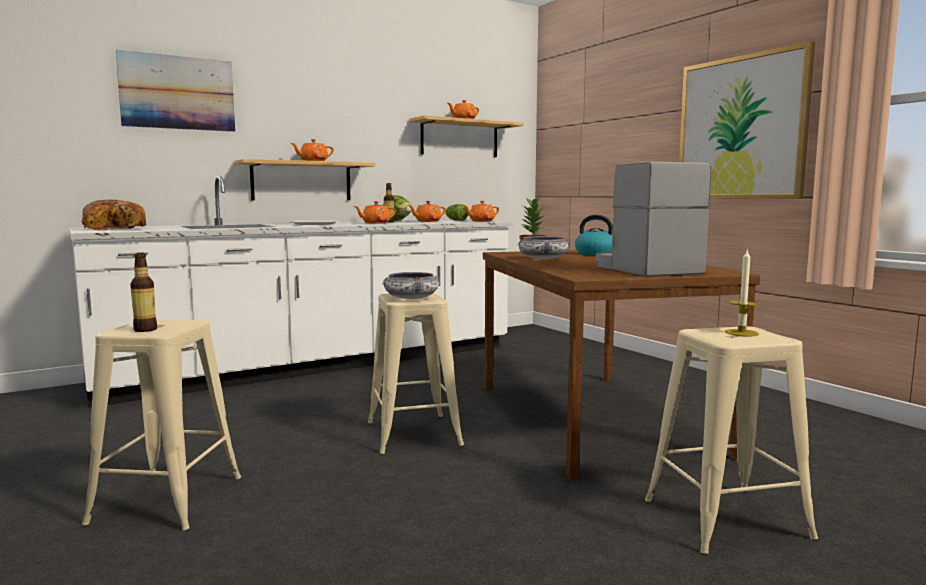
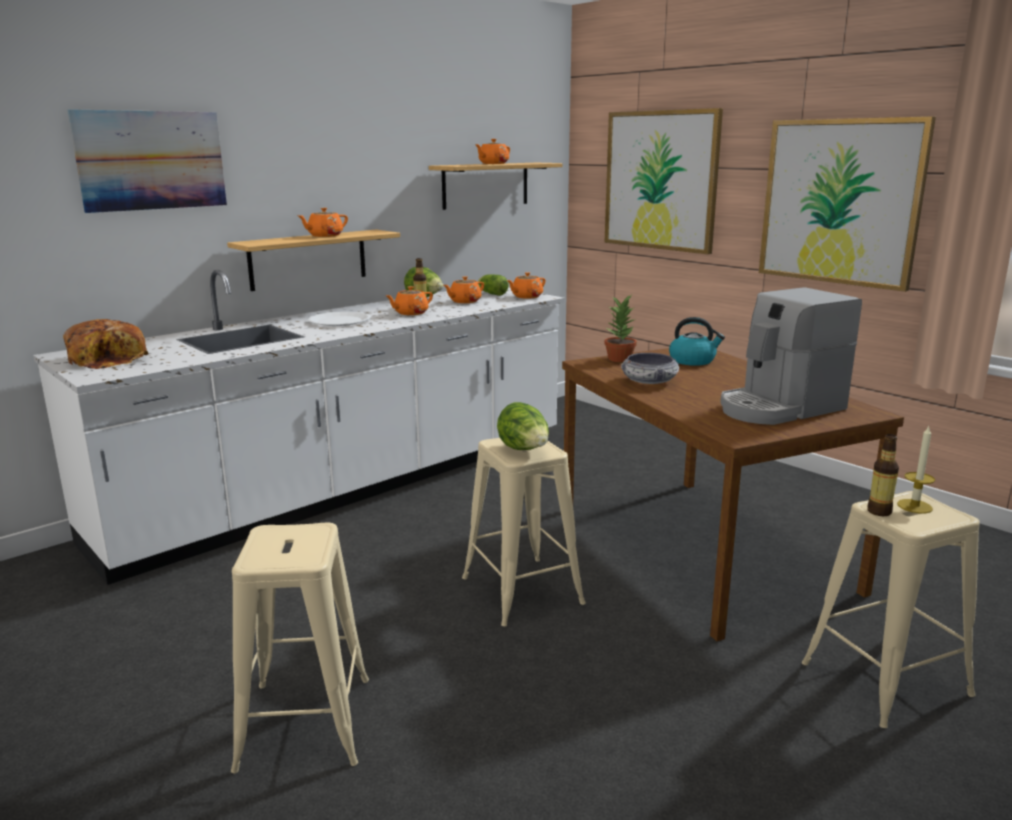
camera: 10 degrees left, 10 degrees up
bottle [130,253,157,332] -> bottle moved to [867,434,899,516]
bowl [382,272,440,299] -> lettuce [497,402,549,450]
coffee machine [595,162,712,277] -> coffee machine turned 90 degrees counterclockwise [720,287,862,425]
none -> picture [604,108,723,254]

